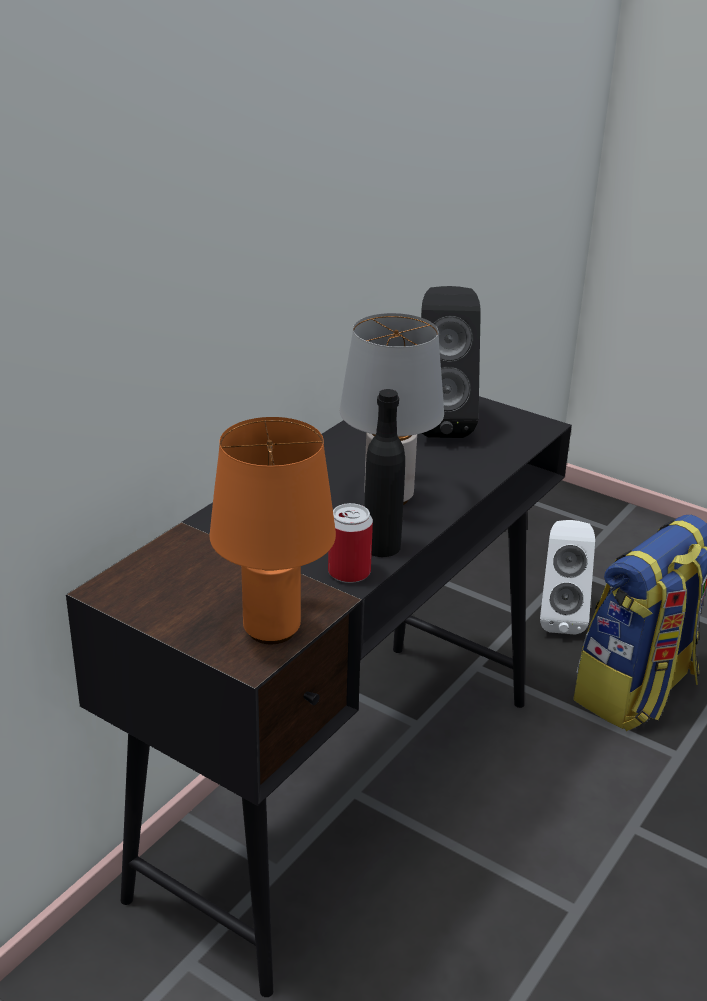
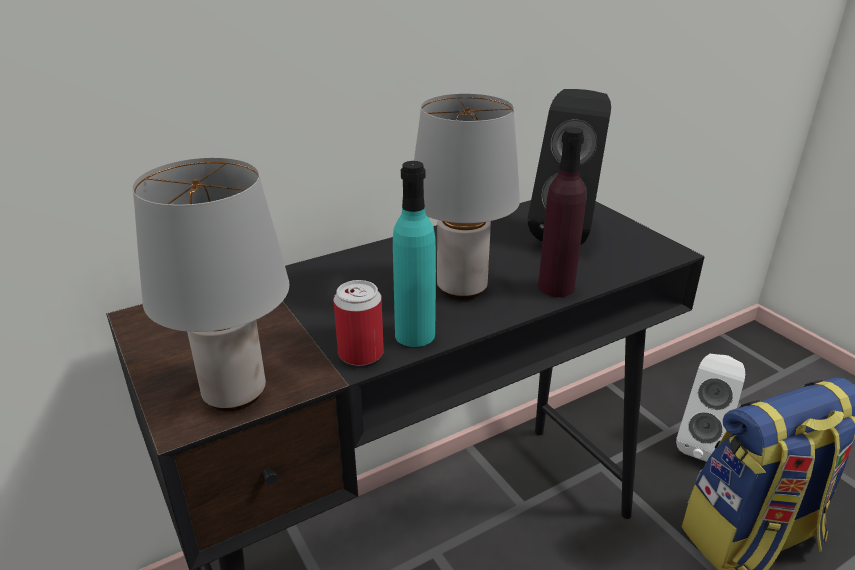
camera: 25 degrees right, 0 degrees up
orange table lamp [210,417,336,644] -> grey table lamp [132,158,289,411]
black bottle [364,389,405,557] -> turquoise bottle [393,161,436,347]
none -> purple bottle [538,127,586,297]

